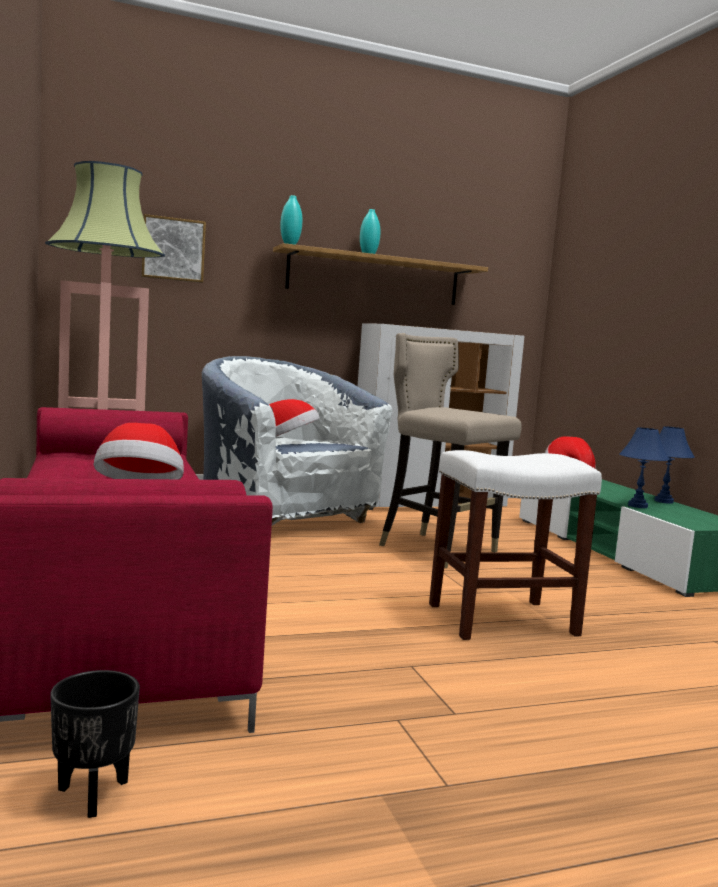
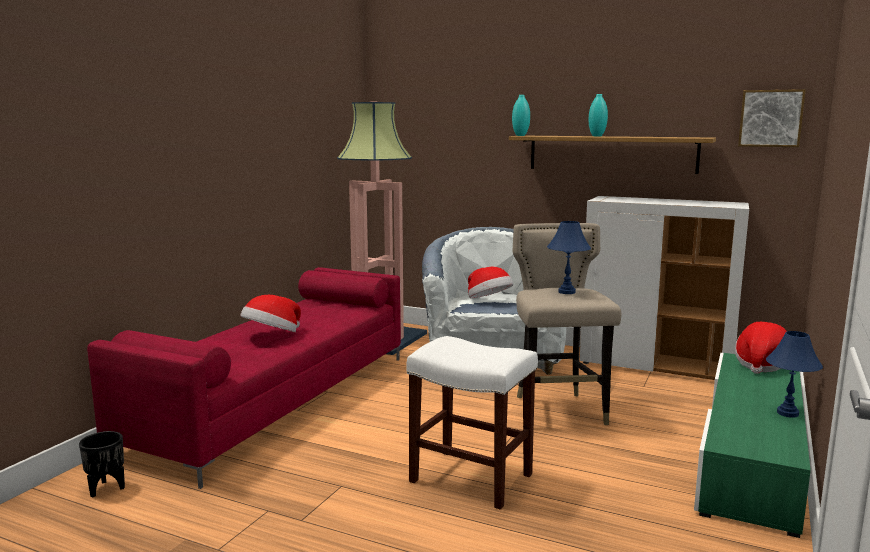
camera: 45 degrees right, 5 degrees up
picture [141,214,206,283] -> picture moved to [738,89,806,147]
blue table lamp [619,428,670,508] -> blue table lamp moved to [547,221,591,294]

